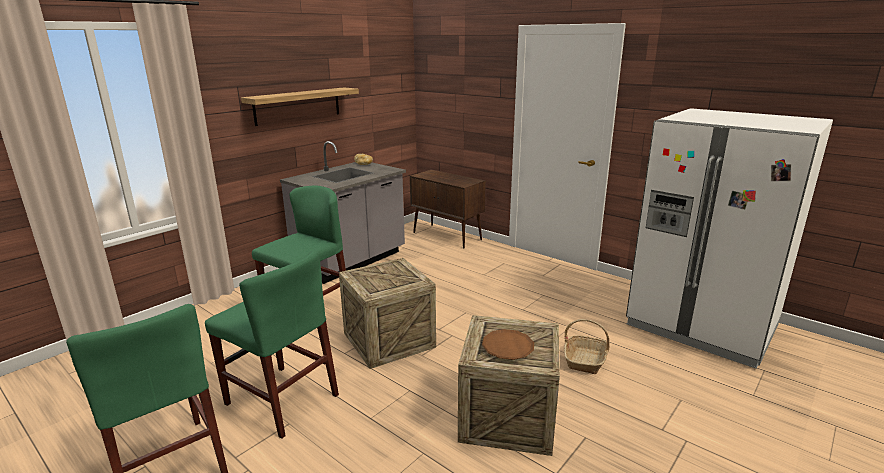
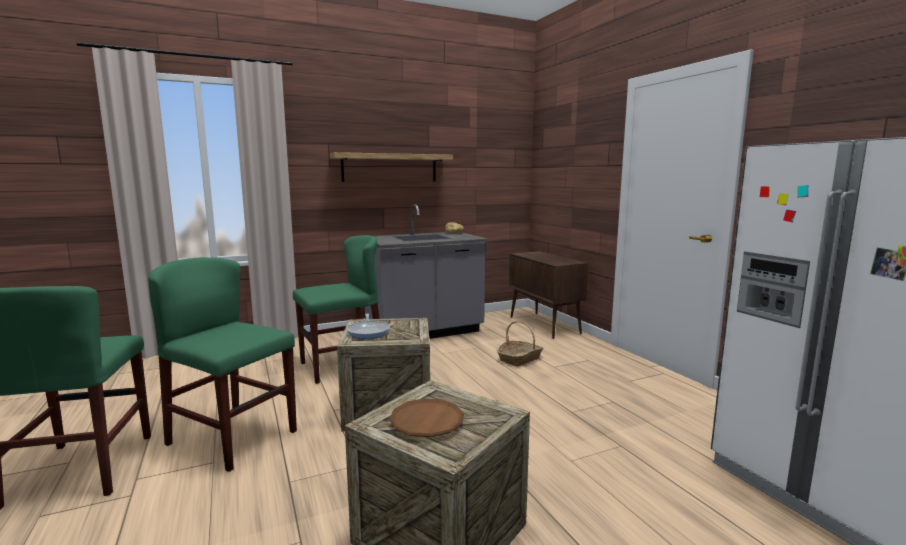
camera: 25 degrees right, 10 degrees down
green chair [205,251,339,439] -> green chair turned 150 degrees clockwise [148,257,297,472]
basket [564,319,609,374] -> basket moved to [497,321,544,367]
none -> frying pan [346,314,390,339]

